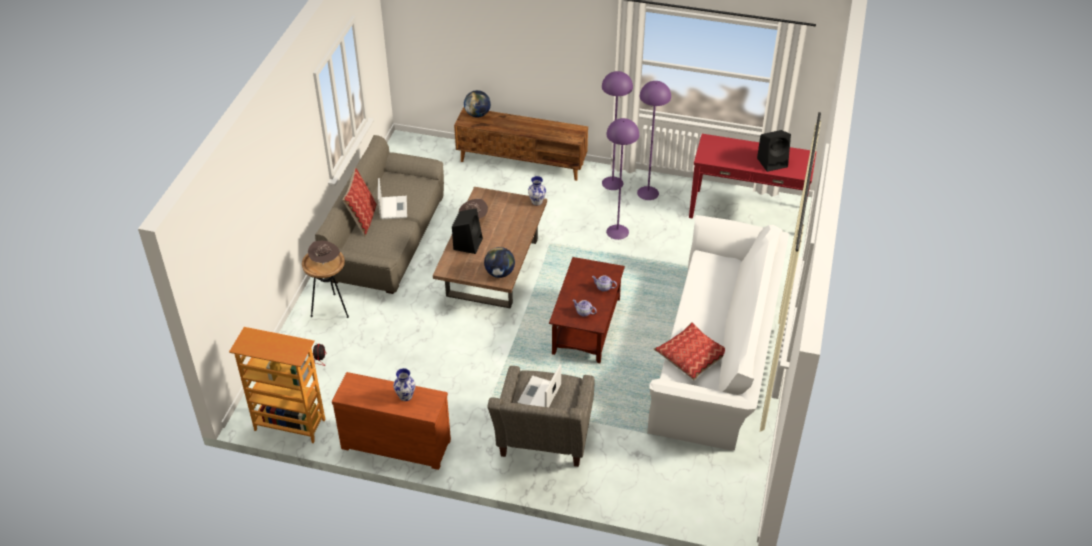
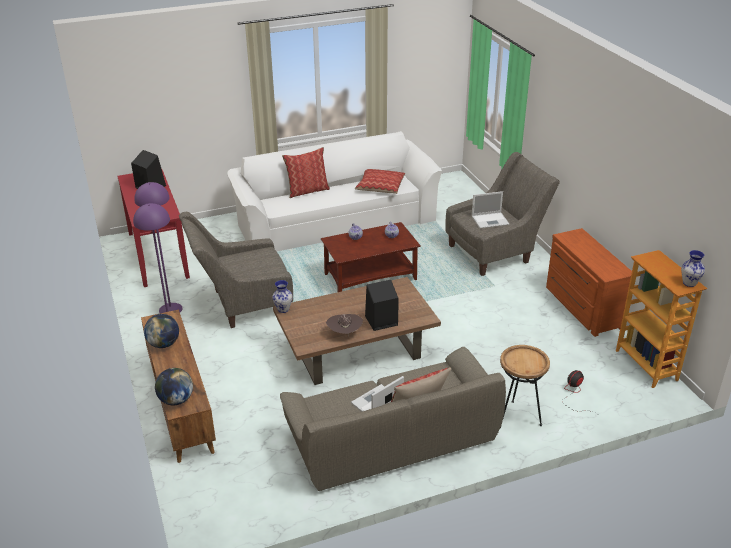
camera: 125 degrees left, 10 degrees down
brown hat [308,241,340,264] -> none
vase [393,368,416,401] -> vase moved to [681,250,705,287]
globe [484,247,515,278] -> globe moved to [144,314,179,348]
purple floor lamp [606,118,639,240] -> grey armchair [179,212,293,328]
none -> pillow [282,147,330,198]

